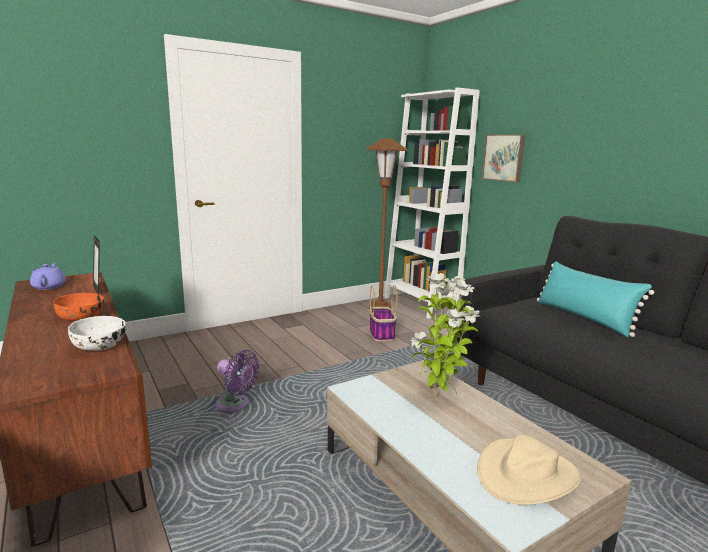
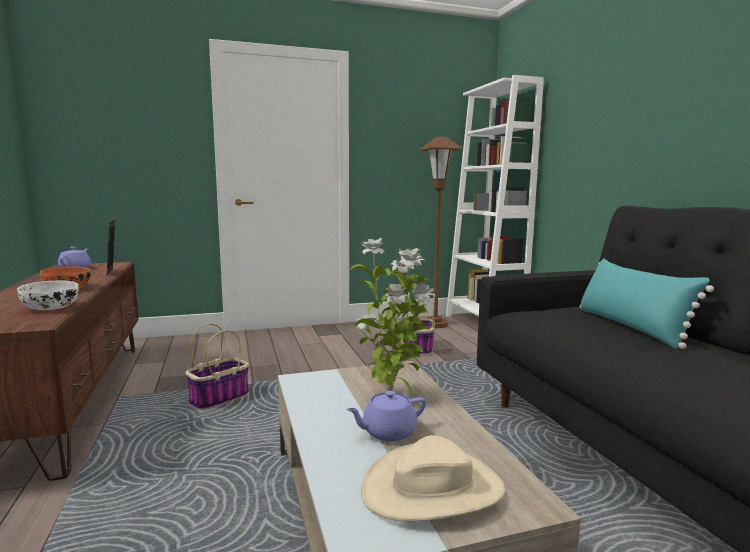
camera: 15 degrees right, 5 degrees down
purple fan [215,350,259,412] -> basket [185,323,249,410]
picture [482,134,525,182] -> none
none -> purple teapot [346,391,426,441]

